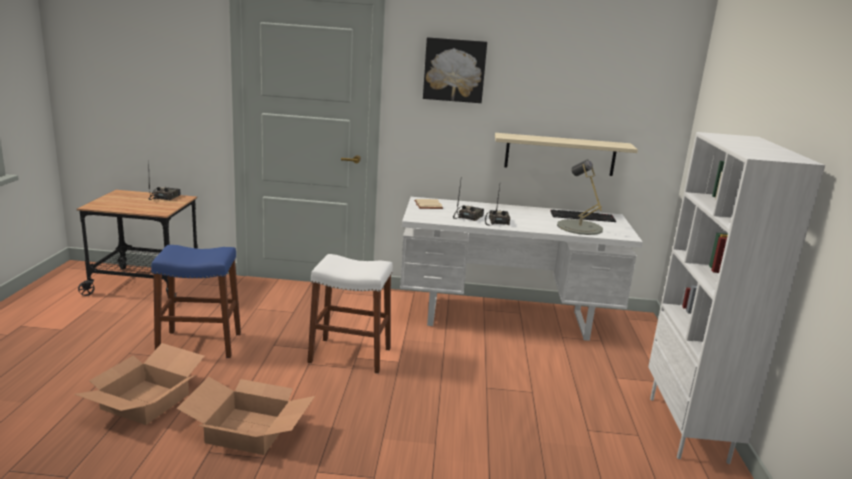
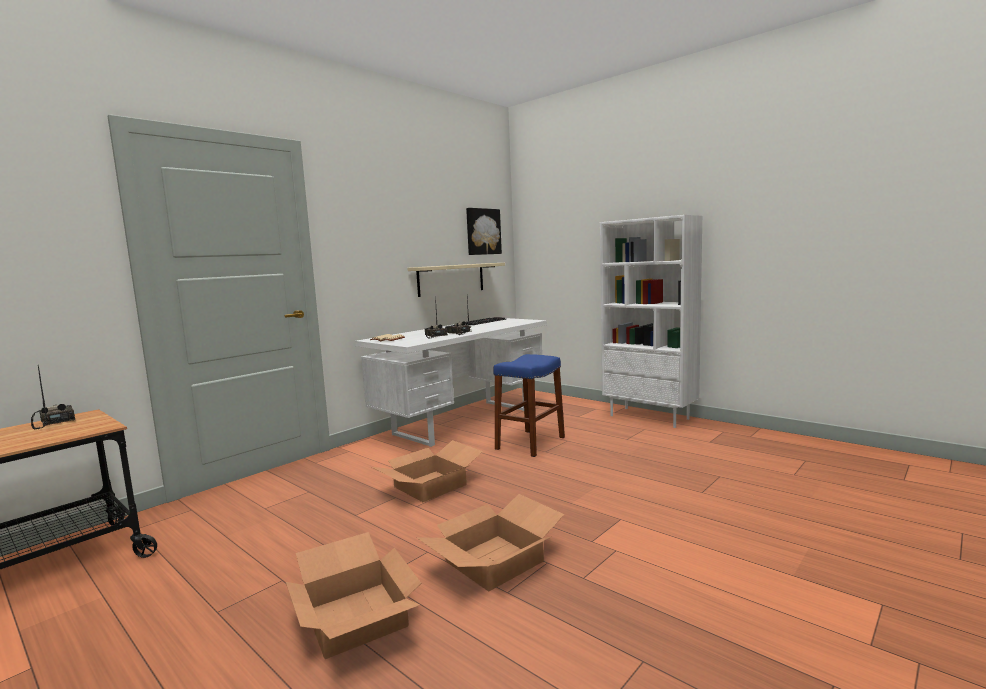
camera: 50 degrees left, 10 degrees down
blue stool [151,245,241,358] -> blue stool moved to [493,354,565,457]
white stool [307,254,393,374] -> cardboard box [372,440,483,502]
picture [423,37,487,103] -> picture moved to [466,208,502,255]
grey table lamp [557,160,603,235] -> none

